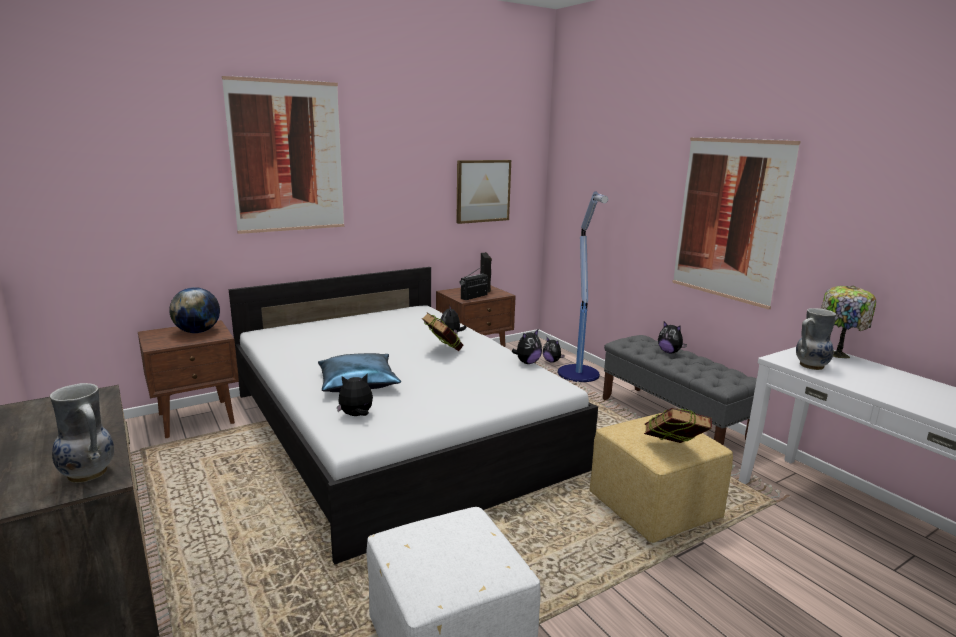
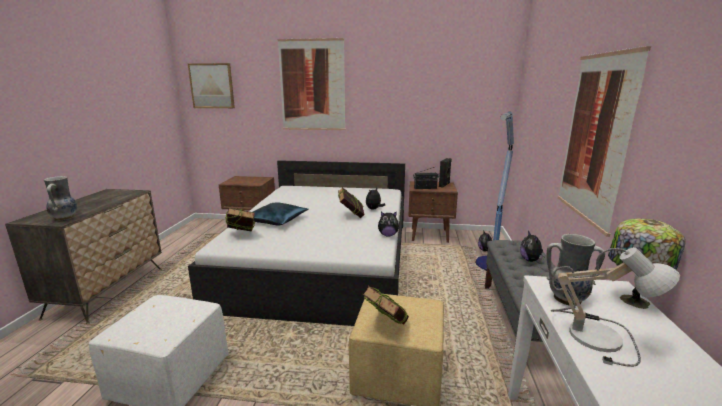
camera: 40 degrees right, 0 degrees up
globe [169,287,220,333] -> none
plush toy [337,374,373,416] -> book [226,208,256,232]
picture [456,160,511,224] -> picture moved to [188,63,235,108]
none -> table lamp [551,247,680,367]

